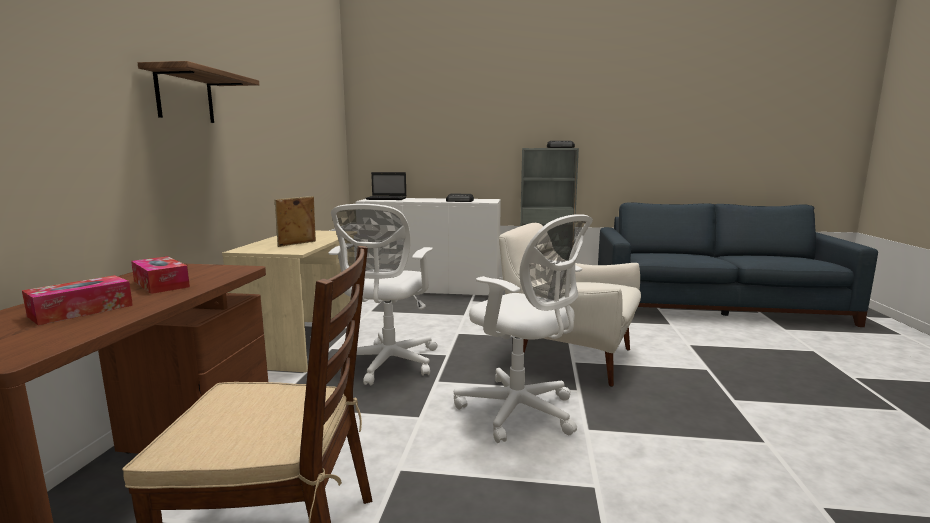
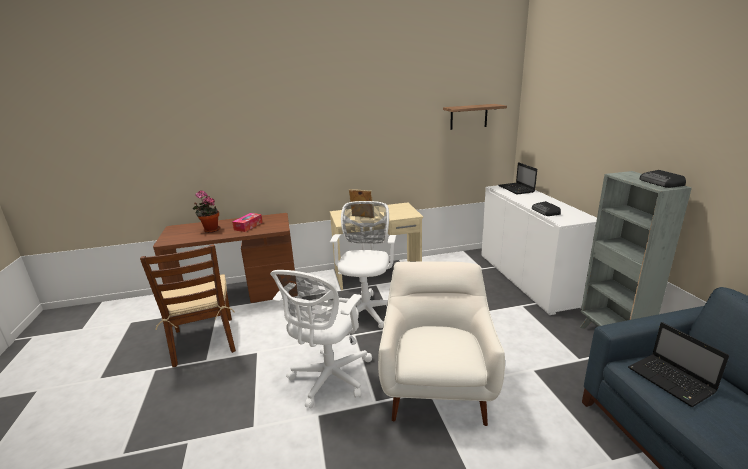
camera: 70 degrees right, 10 degrees up
tissue box [22,275,133,325] -> potted plant [192,190,220,233]
shelf [138,61,259,123] -> shelf moved to [443,104,507,130]
white office chair [328,204,437,385] -> white office chair turned 105 degrees clockwise [330,201,396,328]
none -> laptop [628,322,729,407]

